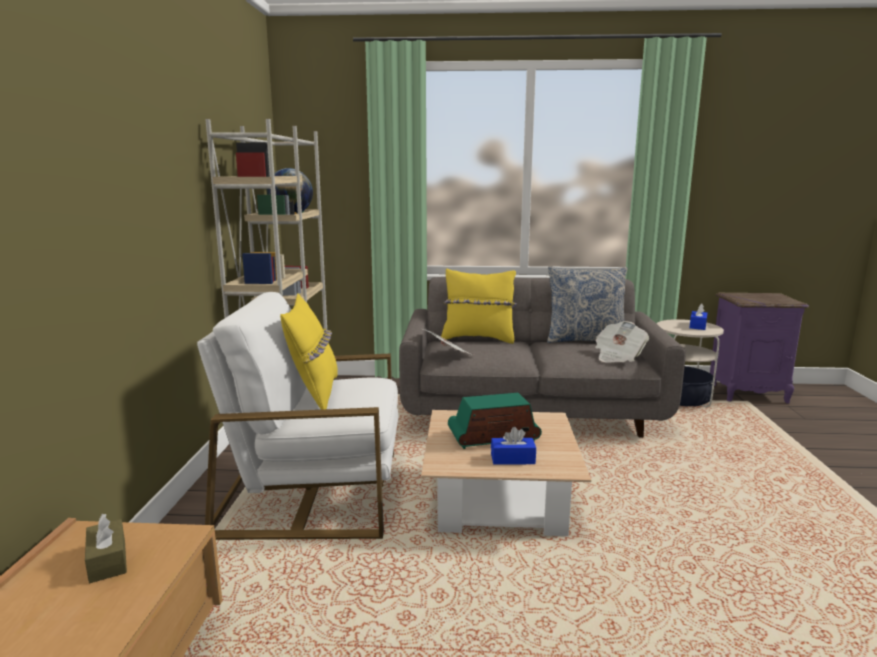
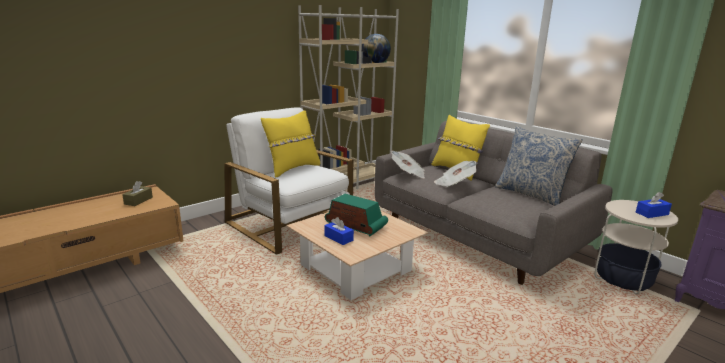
camera: 45 degrees right, 5 degrees up
newspaper [595,321,649,363] -> newspaper moved to [434,161,478,187]

